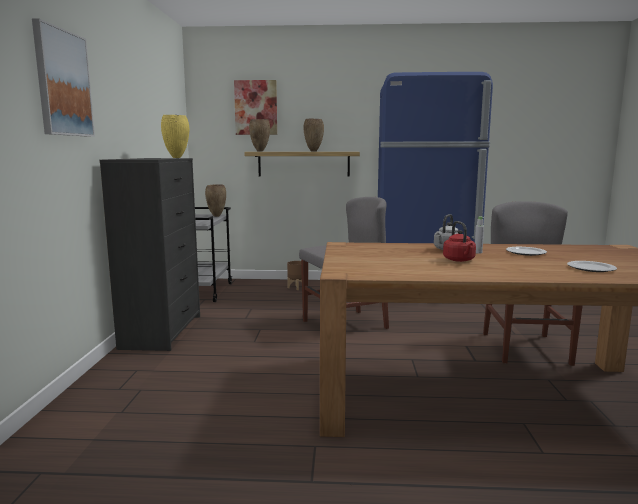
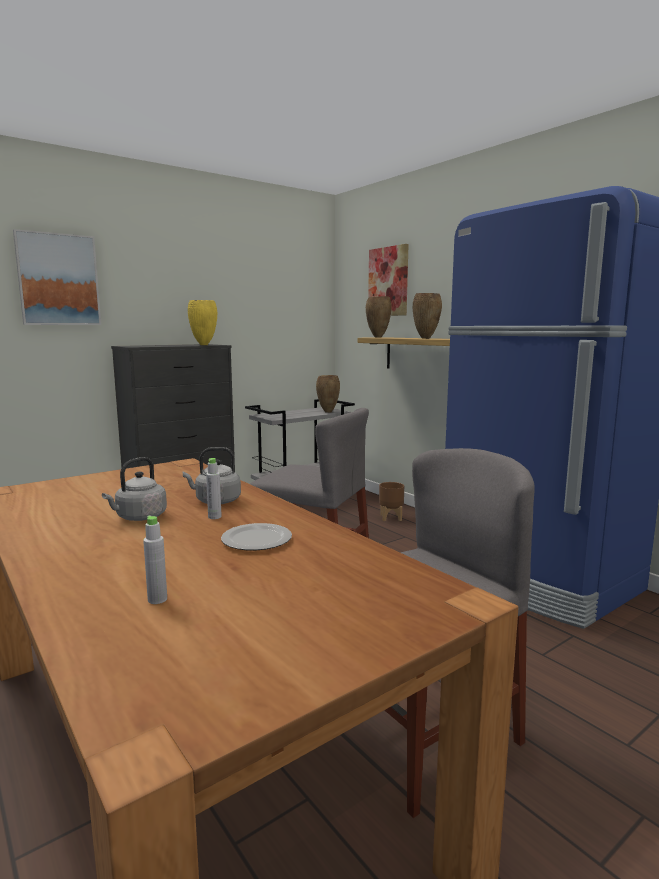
camera: 50 degrees right, 0 degrees up
red kettle [443,221,476,262] -> grey kettle [102,457,167,521]
plate [567,261,617,272] -> grey bottle [143,515,167,604]

